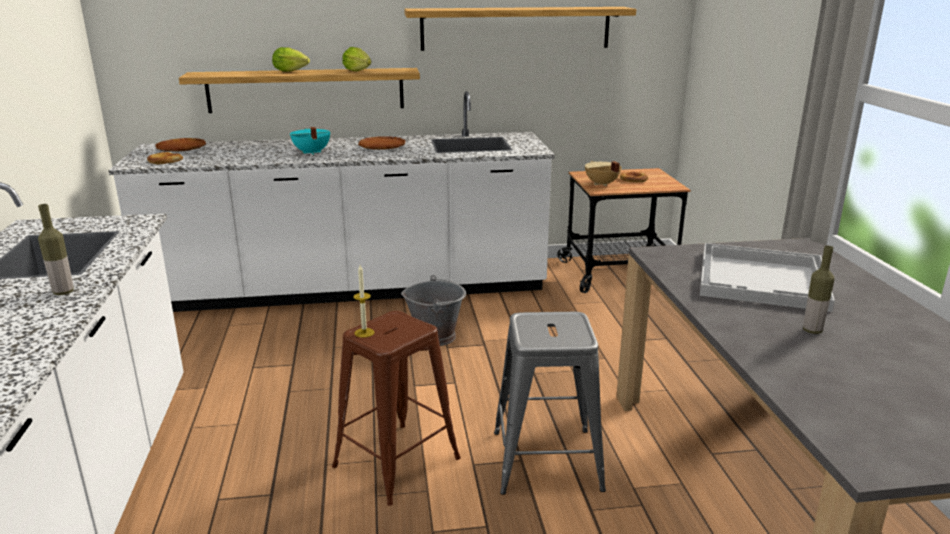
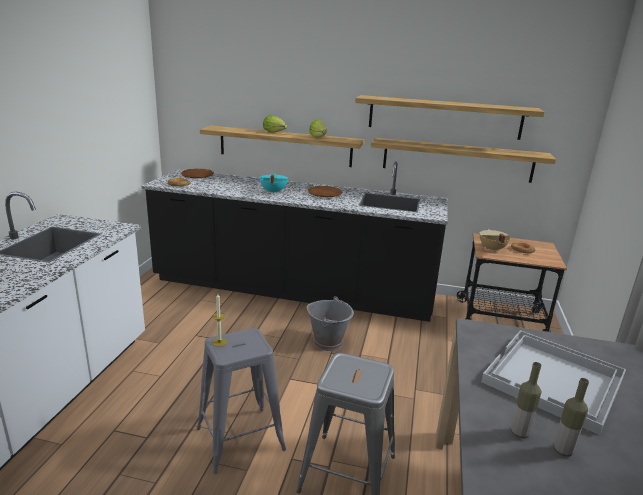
camera: 20 degrees right, 0 degrees up
bottle [38,204,74,295] -> bottle moved to [511,362,541,438]
white counter [108,91,555,312] -> black counter [141,161,448,322]
brown stool [332,311,461,506] -> grey stool [197,328,286,474]
none -> shelf [371,138,556,183]

